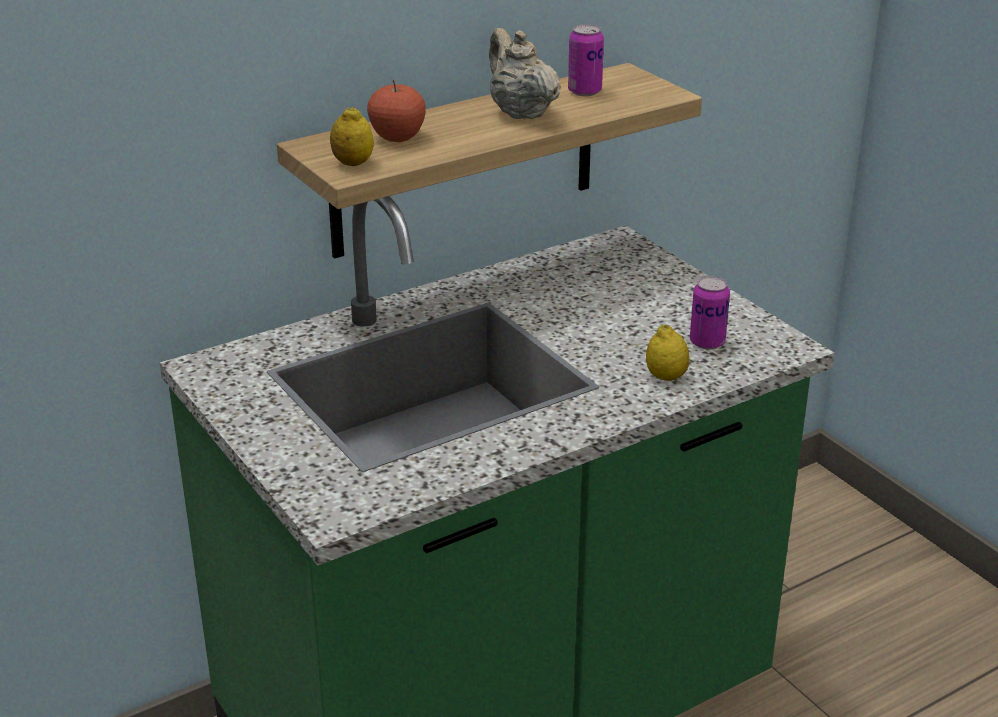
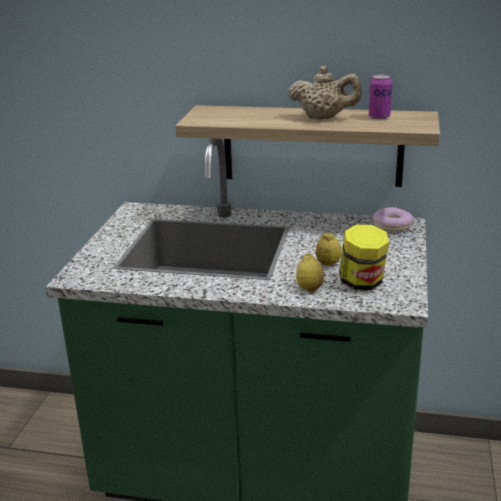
camera: 45 degrees right, 5 degrees down
lemon [330,107,374,166] -> lemon moved to [316,232,341,266]
apple [367,80,426,142] -> none
beige teapot [489,28,561,119] -> beige teapot turned 90 degrees clockwise [288,66,362,119]
can [690,276,730,349] -> jar [339,225,389,290]
none -> donut [373,207,414,232]

